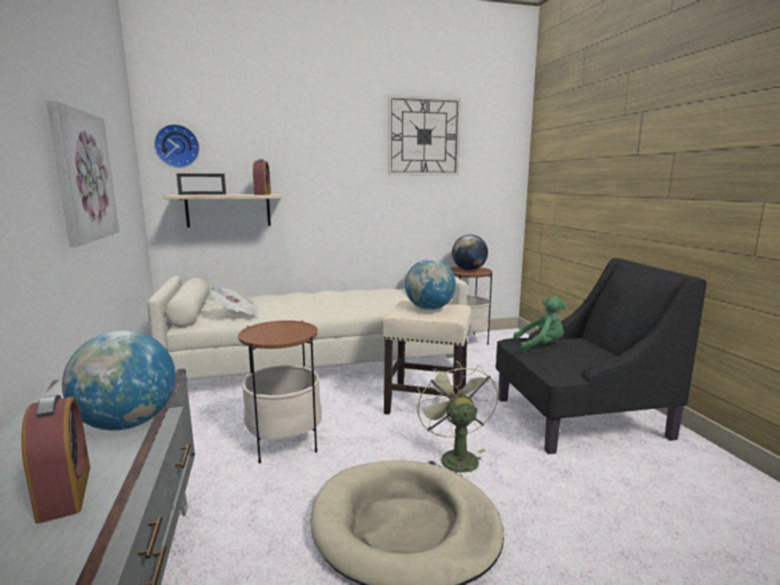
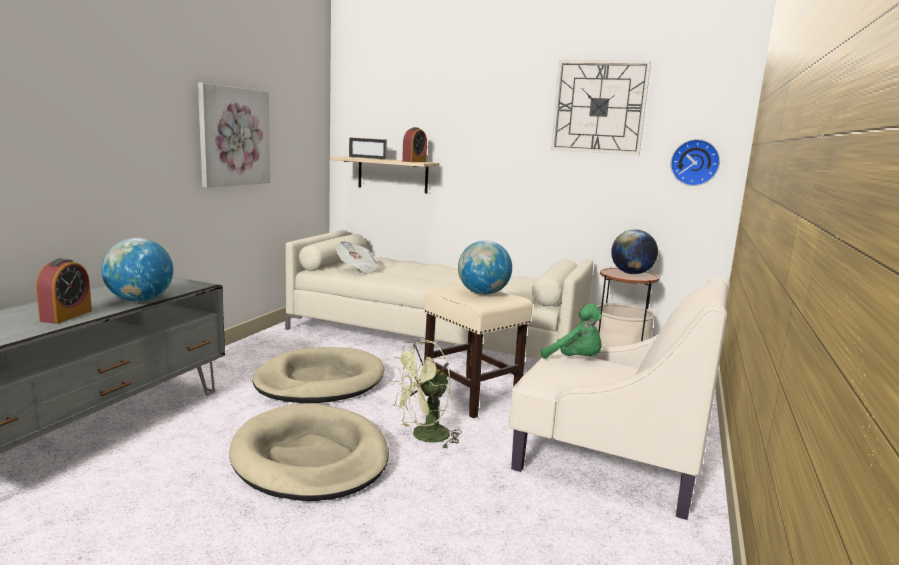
camera: 35 degrees right, 0 degrees up
wall clock [154,124,200,168] -> wall clock moved to [670,139,720,186]
side table [238,320,322,464] -> beige dog bed [253,347,384,403]
green fan [416,361,498,477] -> green fan turned 150 degrees counterclockwise [389,340,462,448]
black armchair [496,258,707,454] -> beige armchair [509,276,730,520]

